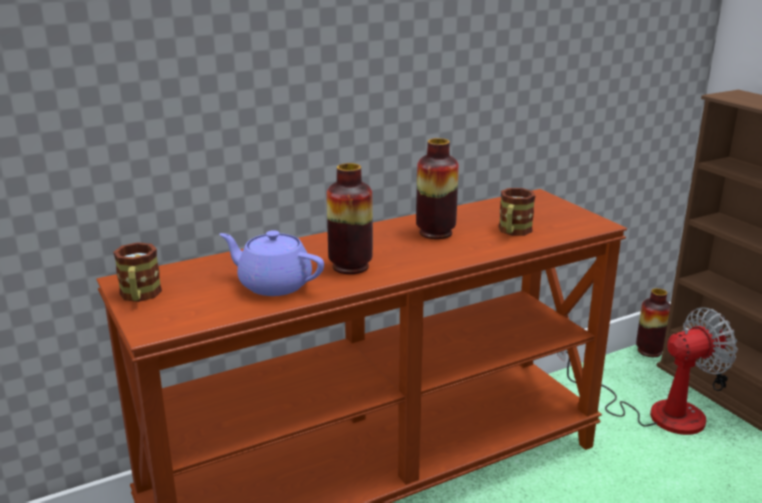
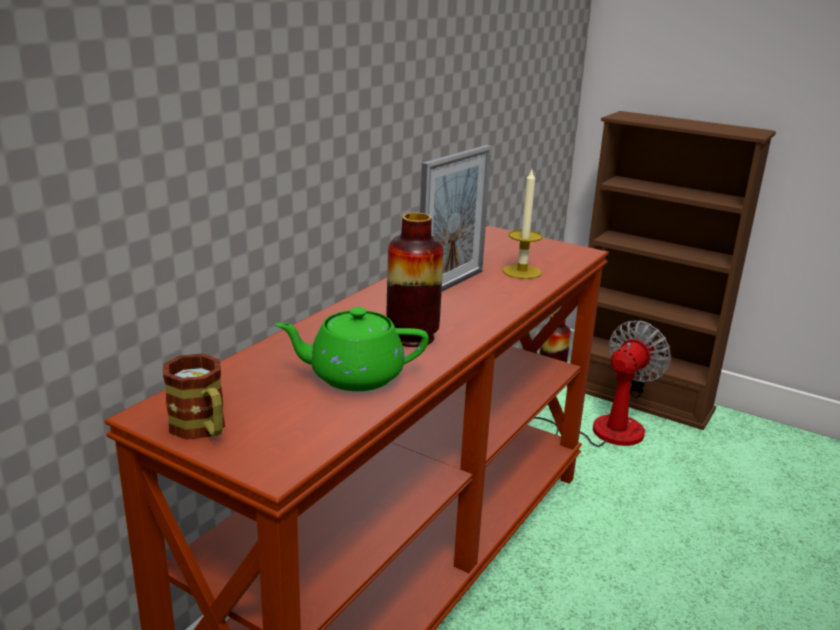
camera: 30 degrees left, 0 degrees up
purple teapot [220,230,324,296] -> green teapot [275,307,429,391]
vase [416,138,459,239] -> picture frame [420,145,492,291]
mug [499,188,536,236] -> candle [503,170,542,279]

